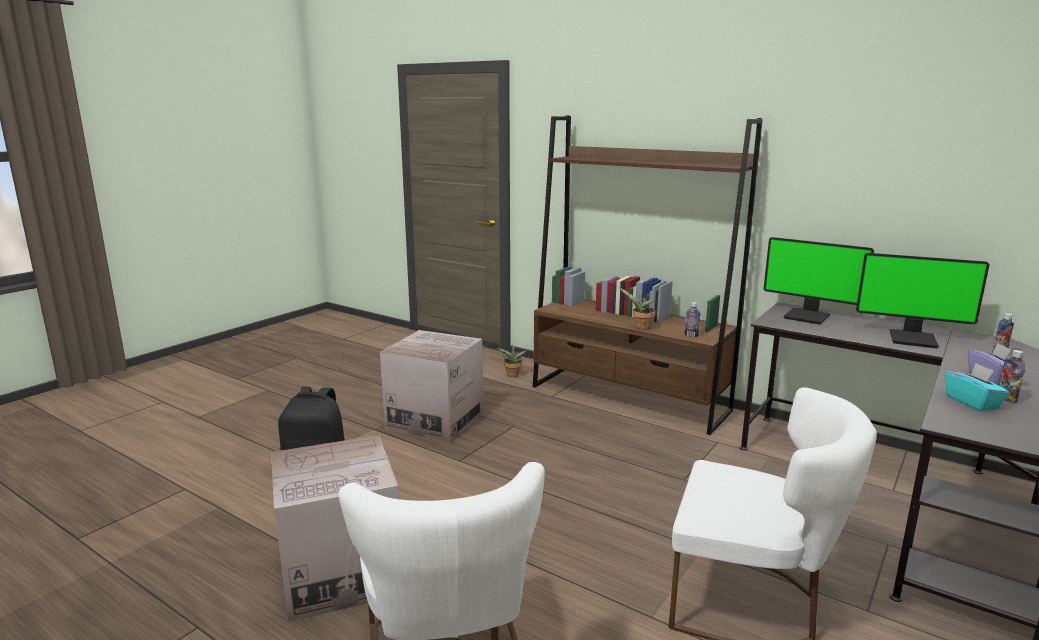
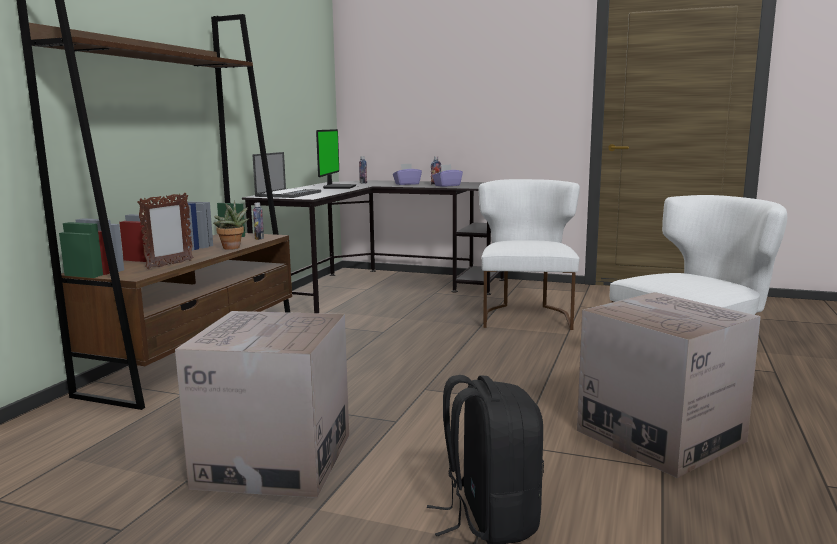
camera: 105 degrees left, 5 degrees down
potted plant [497,346,527,377] -> none
monitor [764,237,874,325] -> laptop [252,152,321,198]
turquoise tissue box [945,363,1010,411] -> purple tissue box [432,164,463,187]
none -> picture frame [137,193,193,269]

